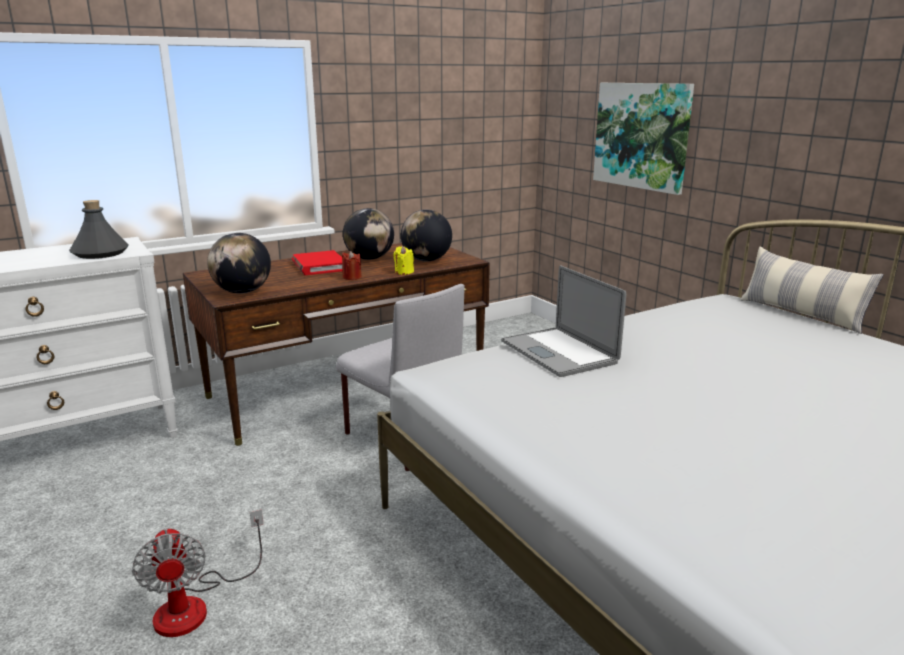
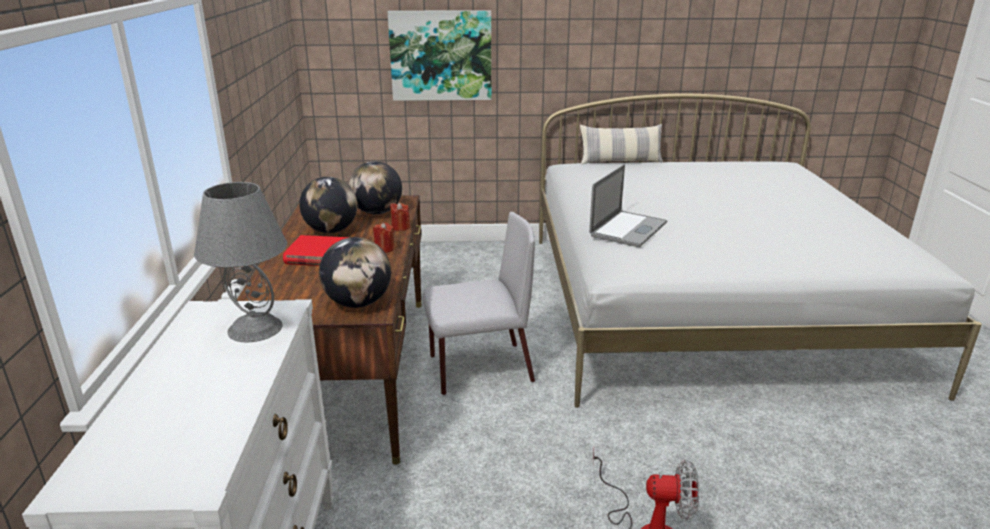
camera: 60 degrees left, 5 degrees up
grey bottle [69,200,129,259] -> grey table lamp [194,182,287,342]
yellow candle [393,246,414,275] -> red candle [390,202,410,231]
laptop [501,265,626,377] -> laptop turned 60 degrees counterclockwise [589,164,667,247]

